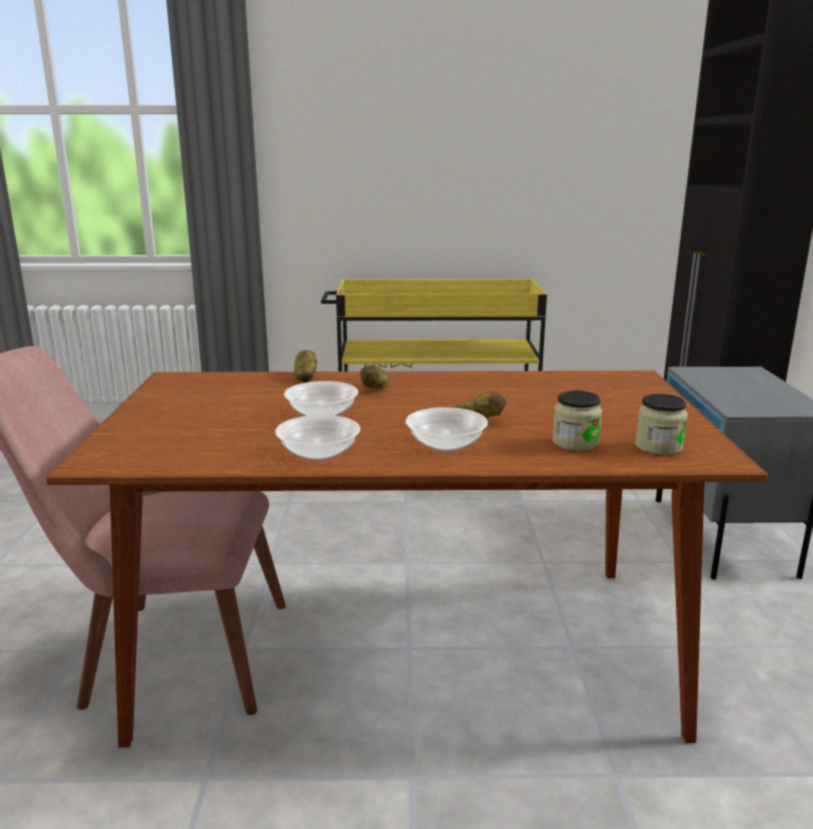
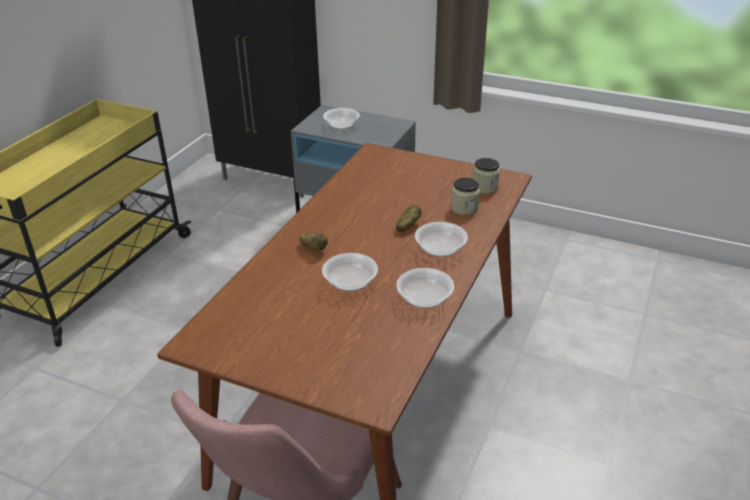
camera: 65 degrees left, 15 degrees up
potato [294,350,317,382] -> none
none -> bowl [323,108,360,129]

